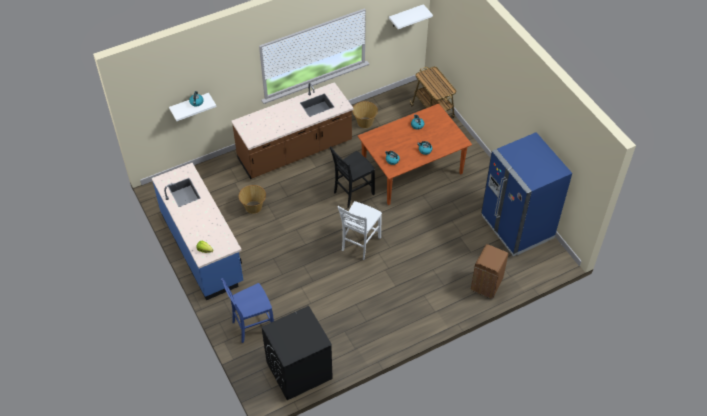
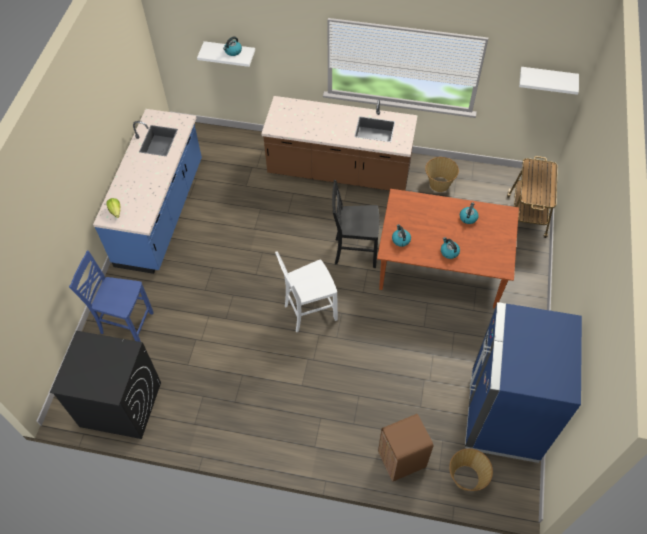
camera: 40 degrees right, 5 degrees up
basket [239,185,266,214] -> basket moved to [449,448,493,491]

